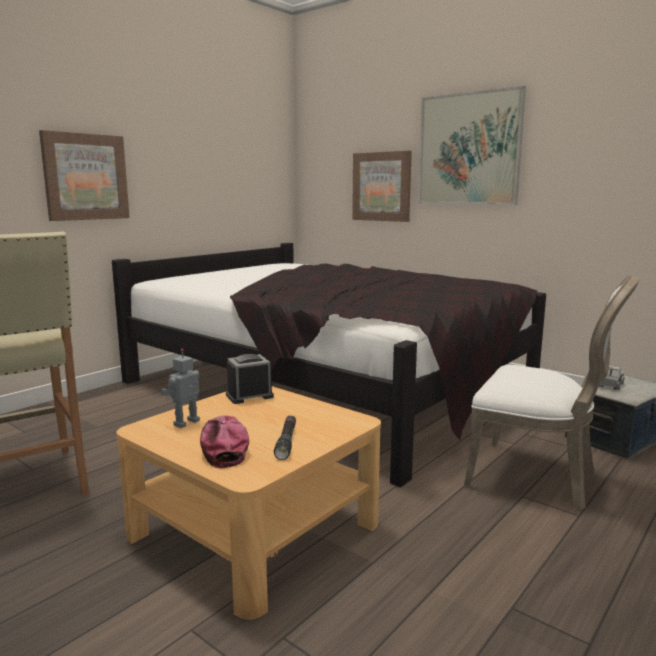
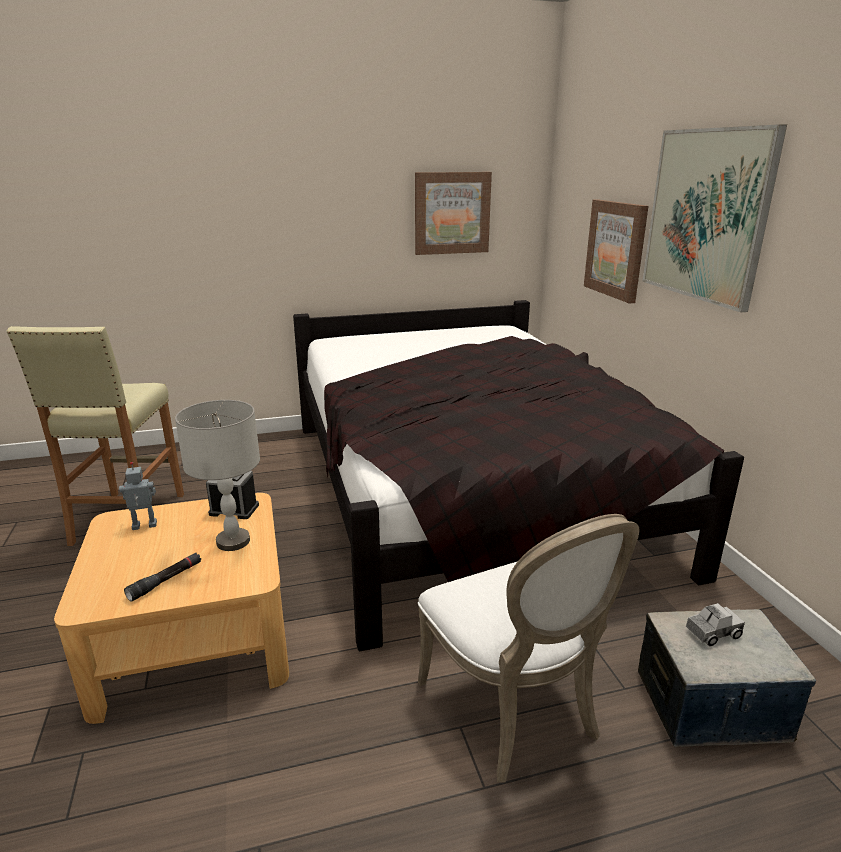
camera: 35 degrees right, 10 degrees up
picture [39,130,130,221] -> picture moved to [415,172,492,255]
cap [200,416,249,469] -> none
none -> grey table lamp [175,400,260,551]

